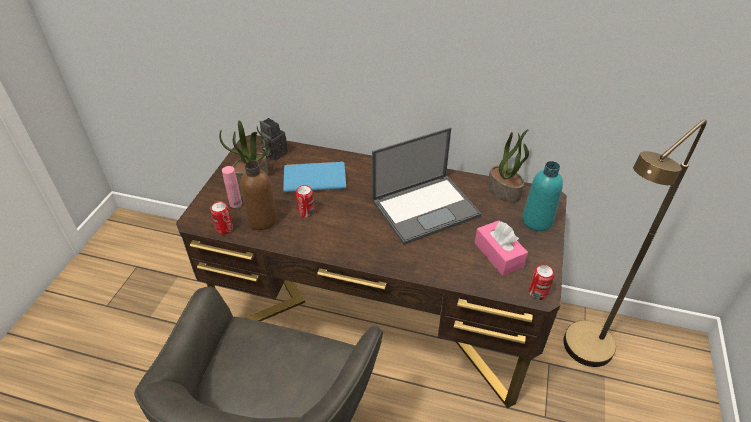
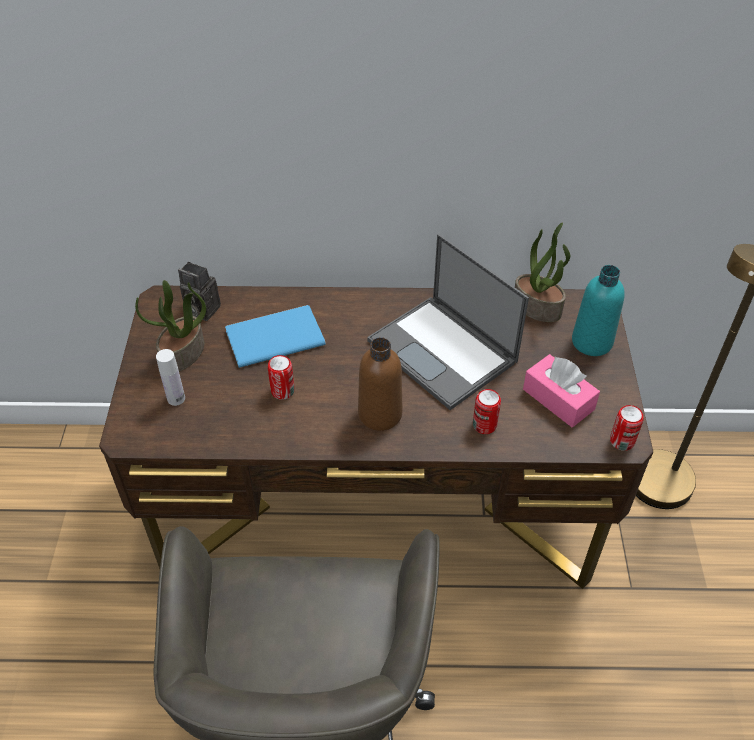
camera: 15 degrees left, 5 degrees up
can [210,201,233,234] -> can moved to [473,389,501,434]
pink bottle [222,166,242,208] -> white bottle [156,349,185,406]
brown bottle [240,160,278,230] -> brown bottle moved to [358,337,403,431]
laptop [372,127,481,245] -> laptop turned 90 degrees clockwise [367,234,529,410]

